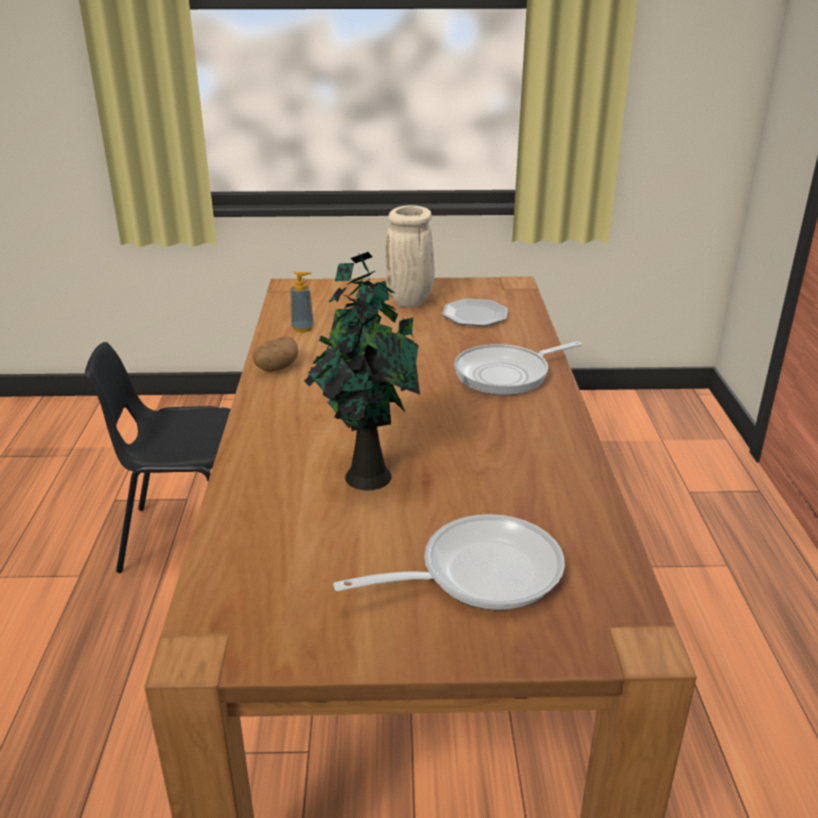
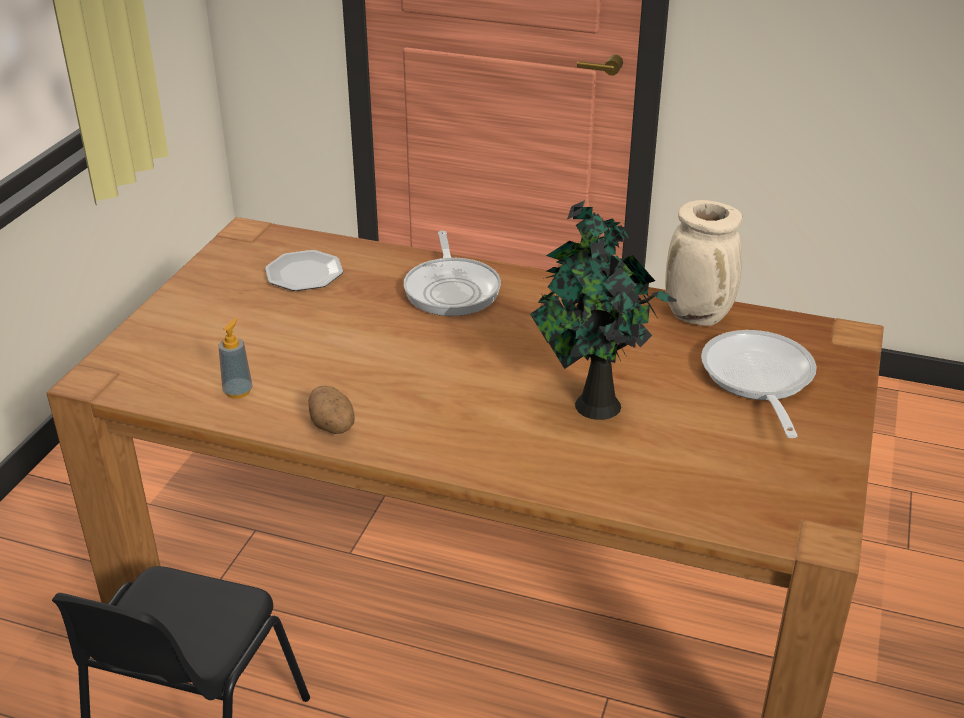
camera: 70 degrees left, 5 degrees up
beige vase [385,205,435,307] -> beige vase moved to [665,200,743,326]

